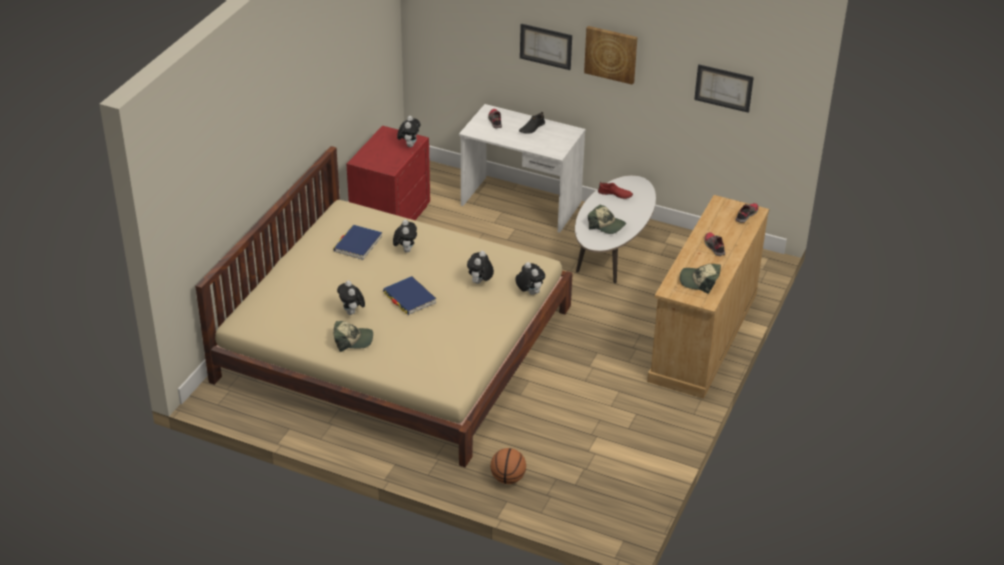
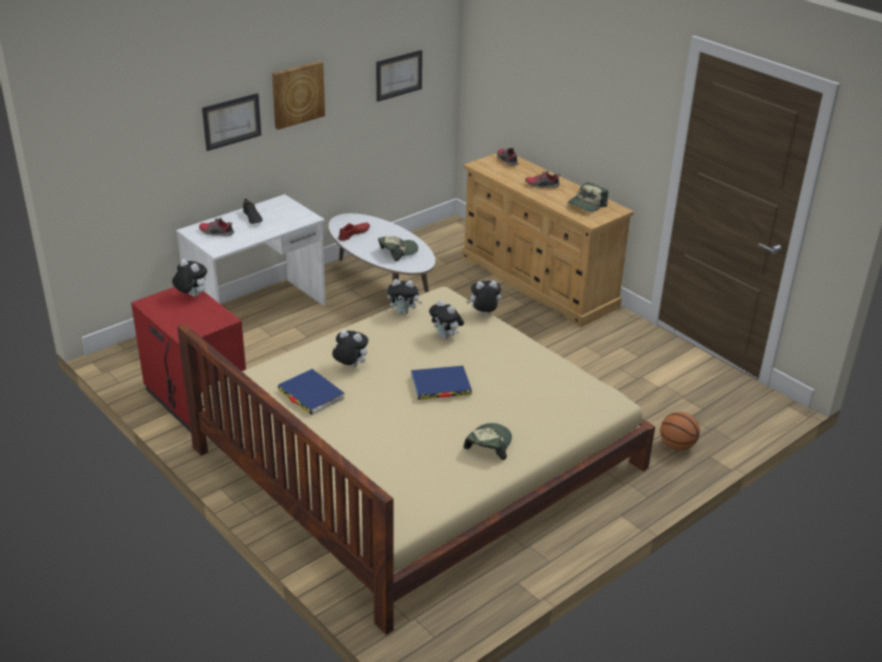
camera: 65 degrees left, 5 degrees down
plush toy [337,281,365,315] -> plush toy moved to [387,279,422,315]

